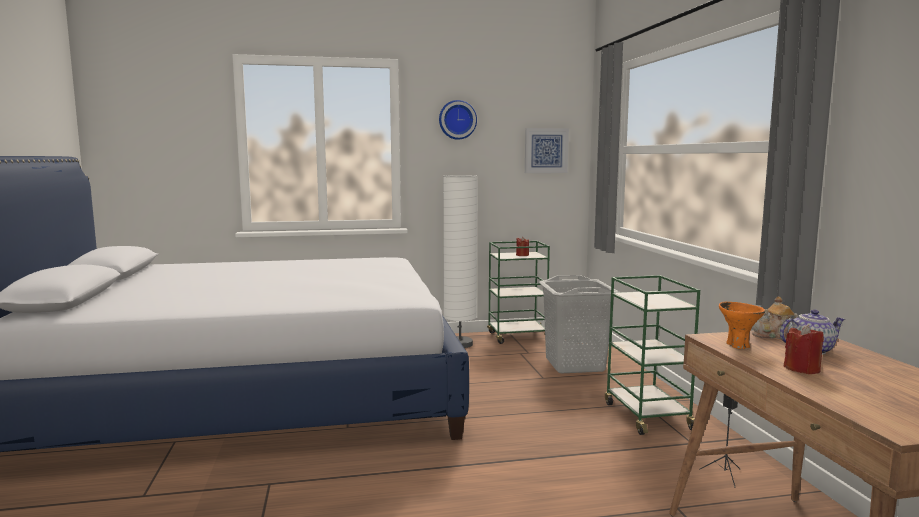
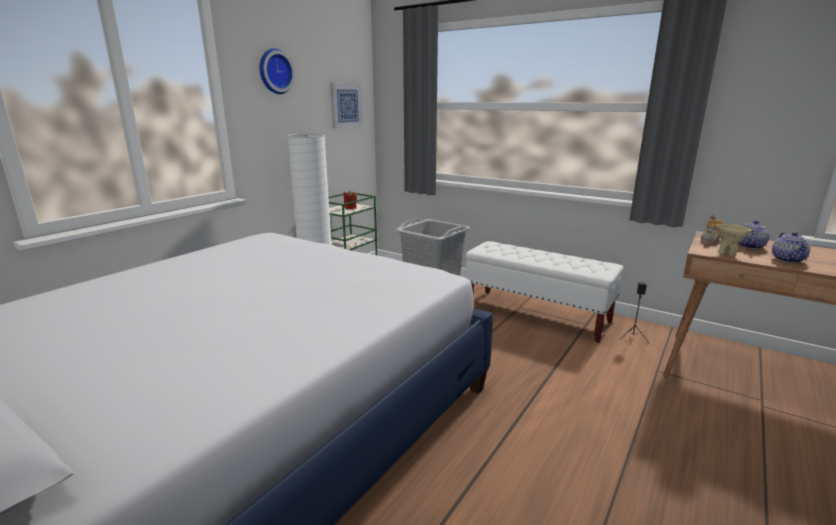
camera: 45 degrees left, 10 degrees up
green cart [605,275,700,435] -> white bench [465,241,623,343]
orange bowl [719,302,765,349] -> beige bowl [716,224,751,256]
red candle [784,325,824,374] -> teapot [772,232,810,263]

